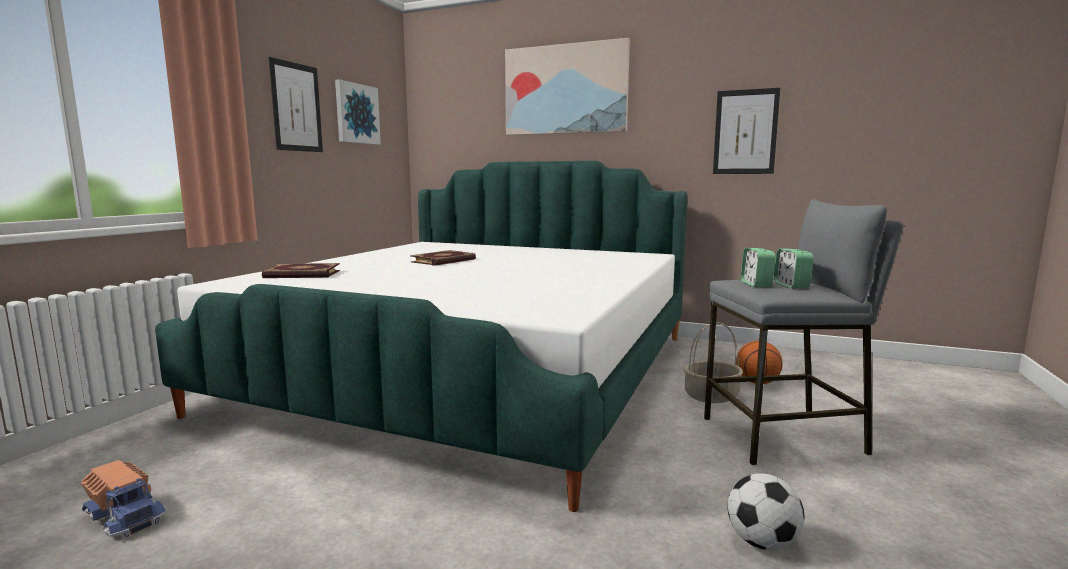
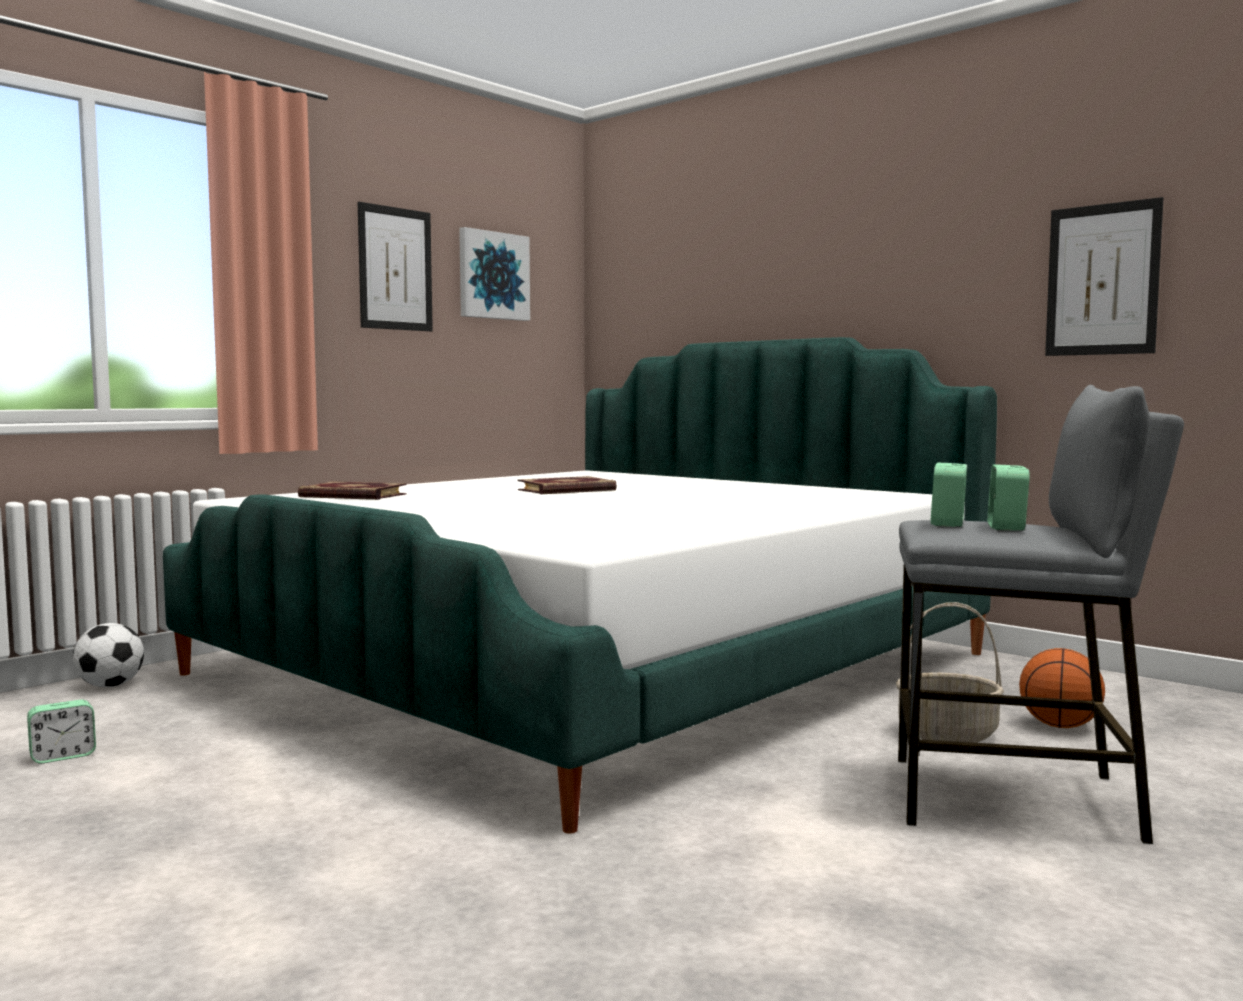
camera: 20 degrees right, 5 degrees down
toy truck [81,460,167,539] -> alarm clock [27,700,96,764]
picture [505,38,630,135] -> none
football [727,473,805,550] -> football moved to [73,623,144,687]

